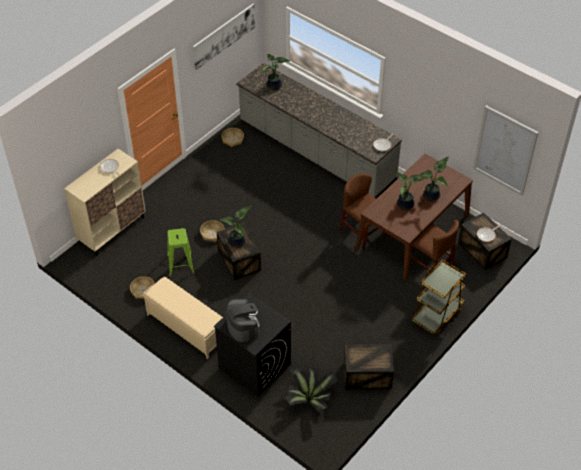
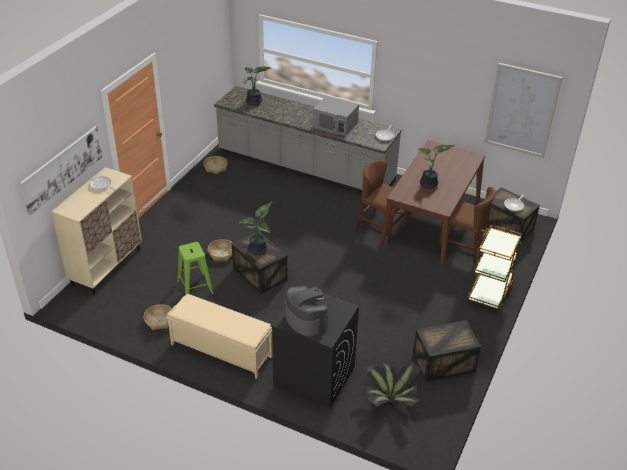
camera: 15 degrees left, 10 degrees down
picture [193,4,255,70] -> picture moved to [20,126,103,215]
potted plant [420,157,449,201] -> none
none -> grey microwave [313,96,359,136]

